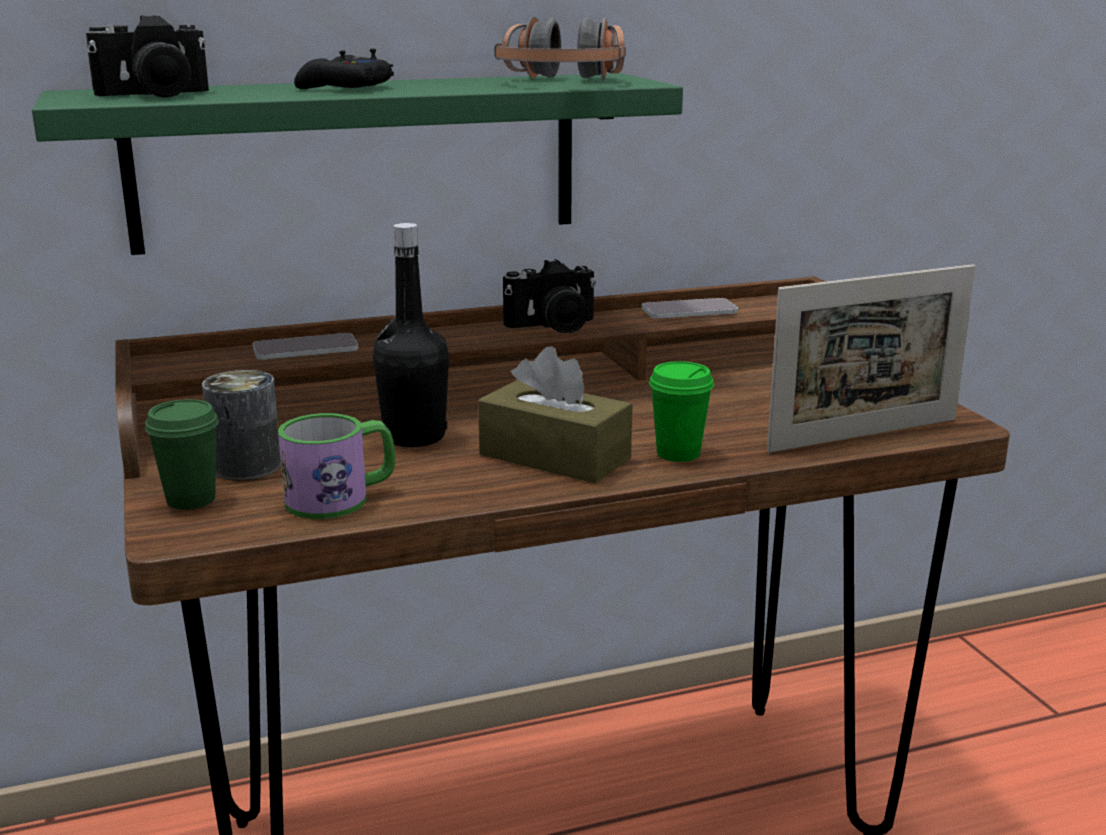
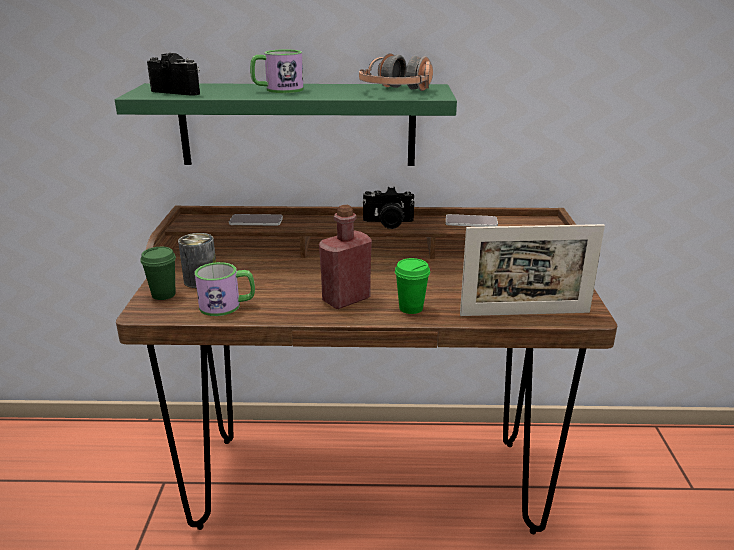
camera: 20 degrees right, 5 degrees up
camera [86,15,209,98] -> camera turned 150 degrees counterclockwise [147,53,200,96]
black game controller [294,49,394,89] -> mug [250,49,304,93]
black bottle [373,223,449,447] -> none
brown tissue box [478,346,632,483] -> red bottle [319,205,372,309]

